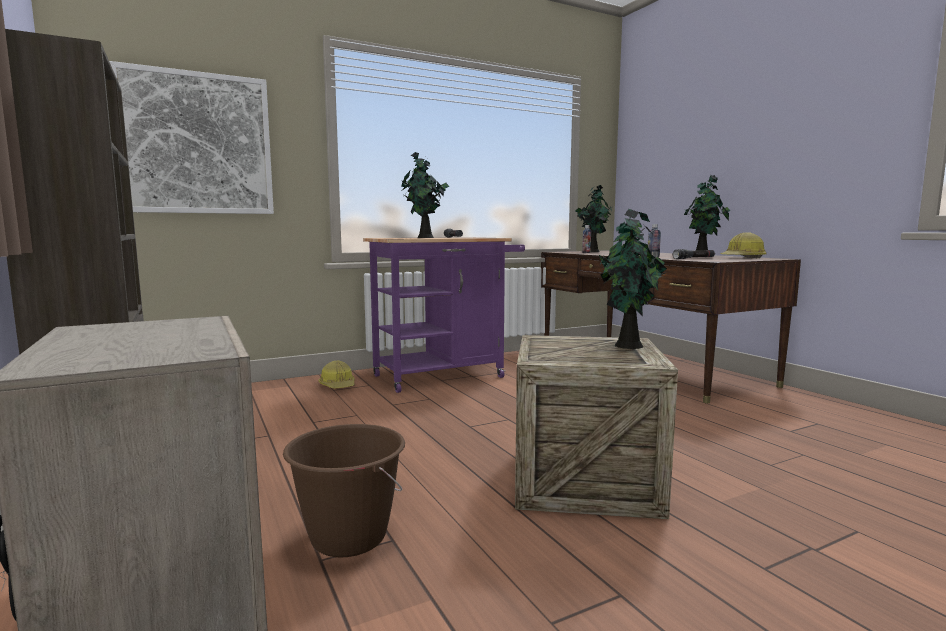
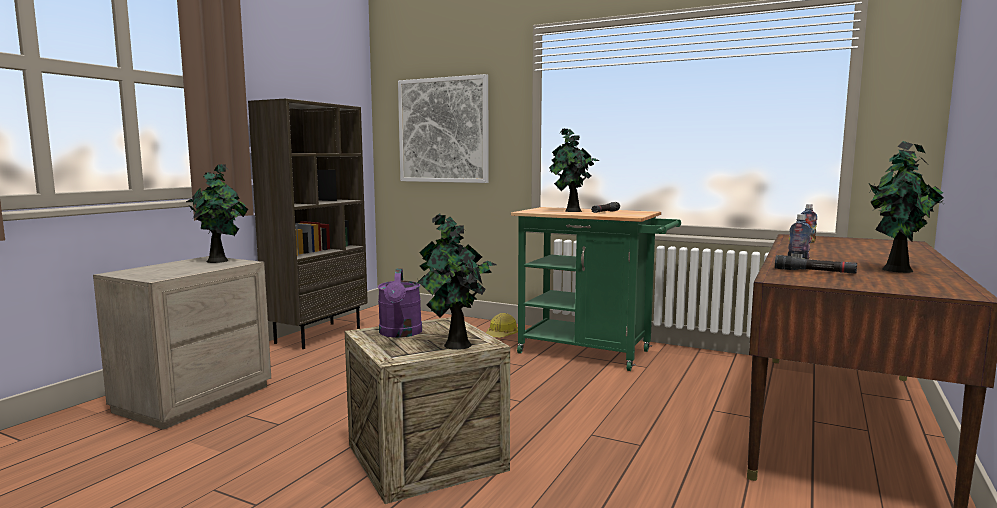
camera: 55 degrees right, 0 degrees up
brown bucket [283,424,405,557] -> none
purple cart [363,237,525,393] -> green cart [511,207,681,371]
potted plant [576,185,612,252] -> potted plant moved to [186,163,248,263]
hard hat [720,233,767,258] -> none
none -> purple watering can [378,269,422,338]

